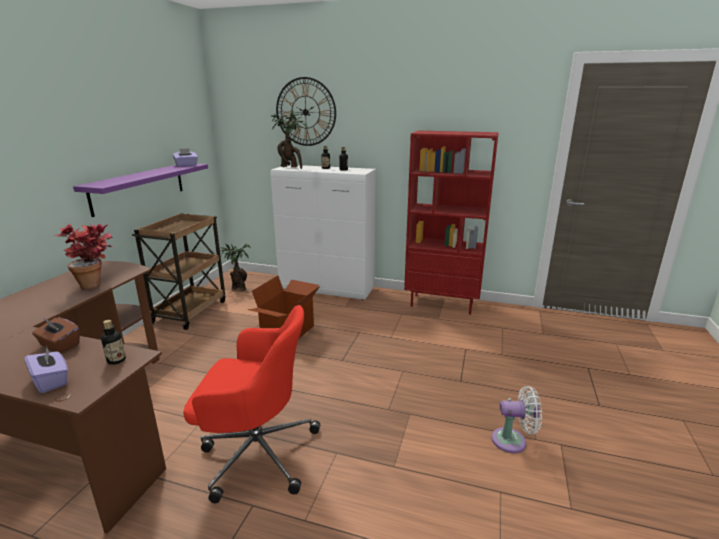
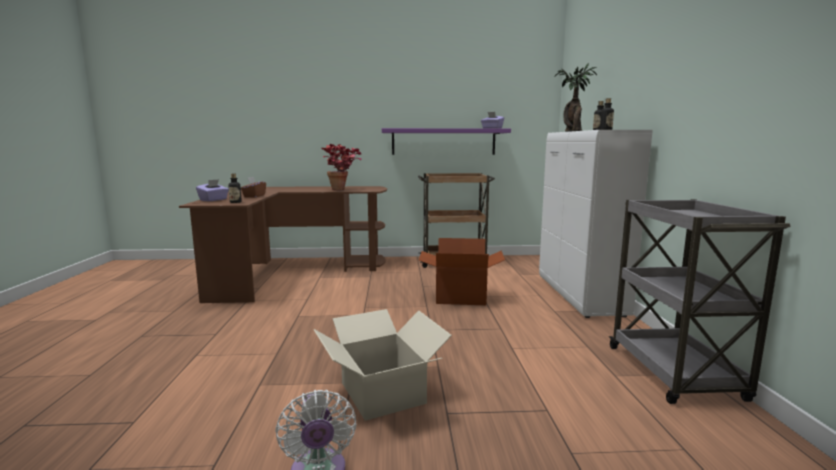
camera: 70 degrees right, 10 degrees down
red office chair [183,305,320,503] -> none
potted plant [221,244,251,291] -> none
wall clock [276,77,336,146] -> none
red bookcase [404,131,499,315] -> grey cart [609,199,791,404]
none -> cardboard box [313,309,452,421]

